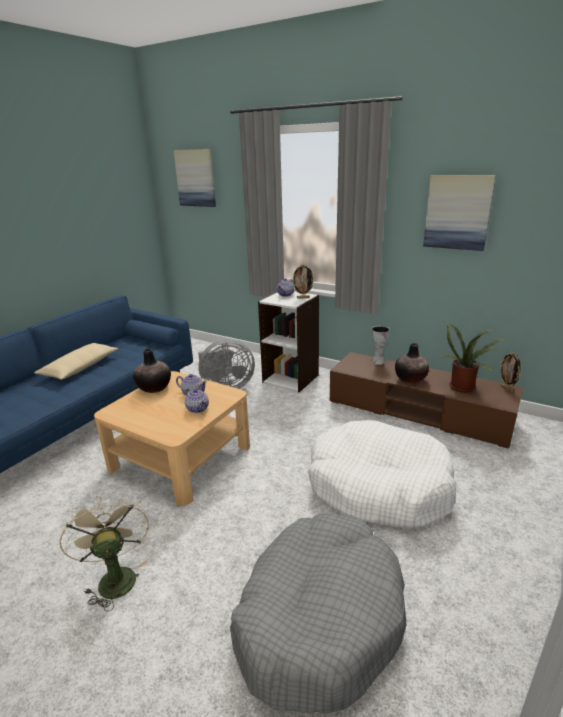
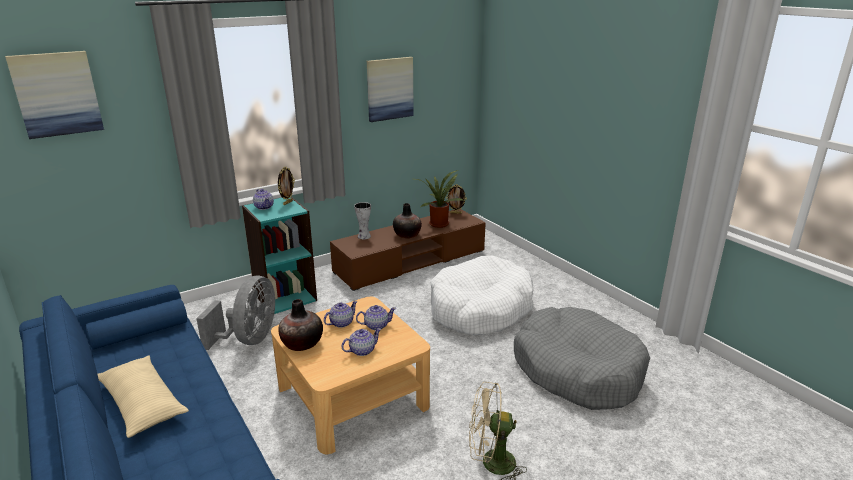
camera: 65 degrees left, 0 degrees up
white bookcase [258,291,319,393] -> turquoise bookcase [242,197,317,314]
none -> teapot [342,328,381,356]

